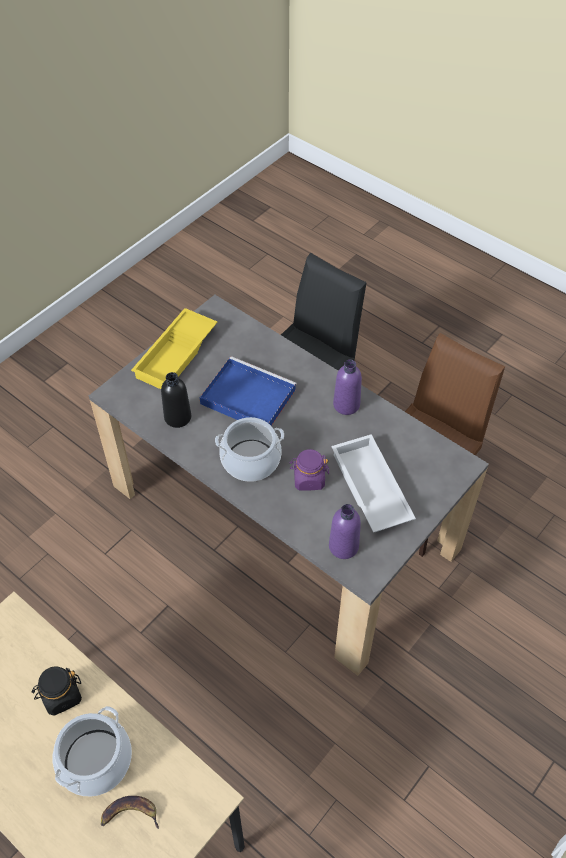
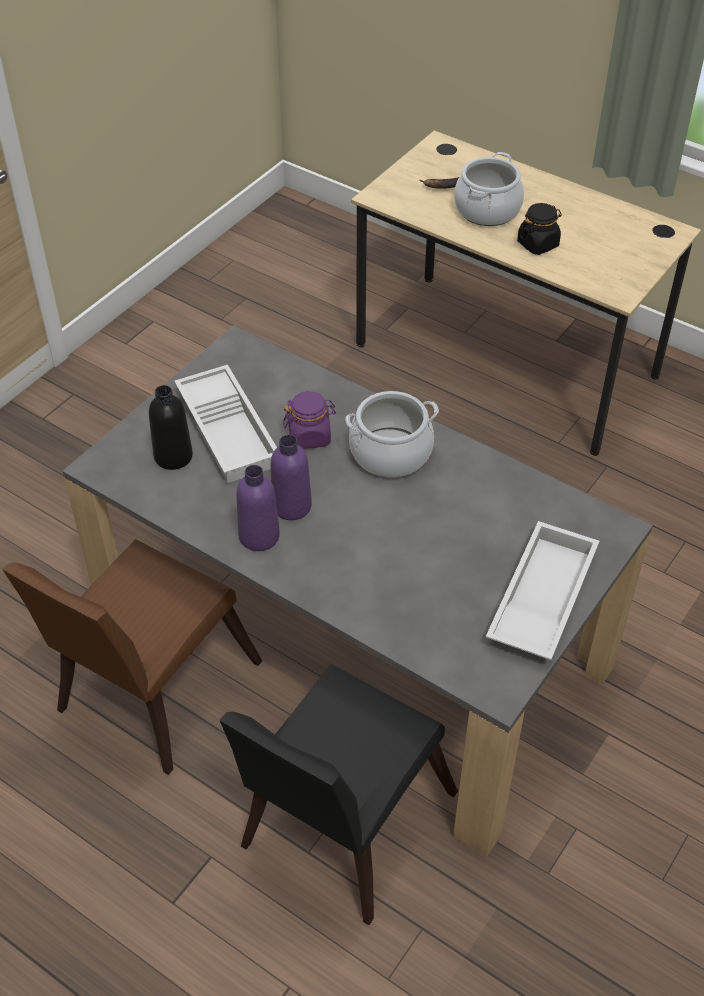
camera: 175 degrees right, 5 degrees down
yellow tray [131,308,218,389] -> white tray [486,521,600,660]
black bottle [161,372,191,428] -> black bottle moved to [149,385,193,470]
blue tray [200,356,296,426] -> none
purple bottle [329,504,361,559] -> purple bottle moved to [271,435,312,520]

